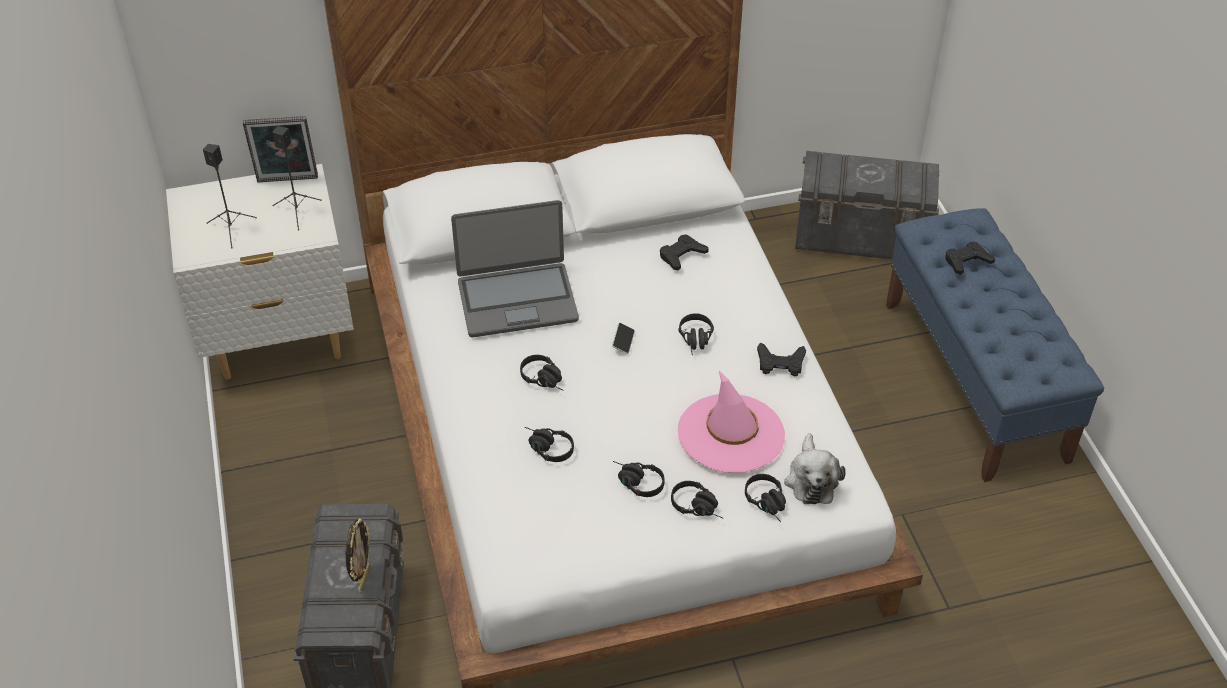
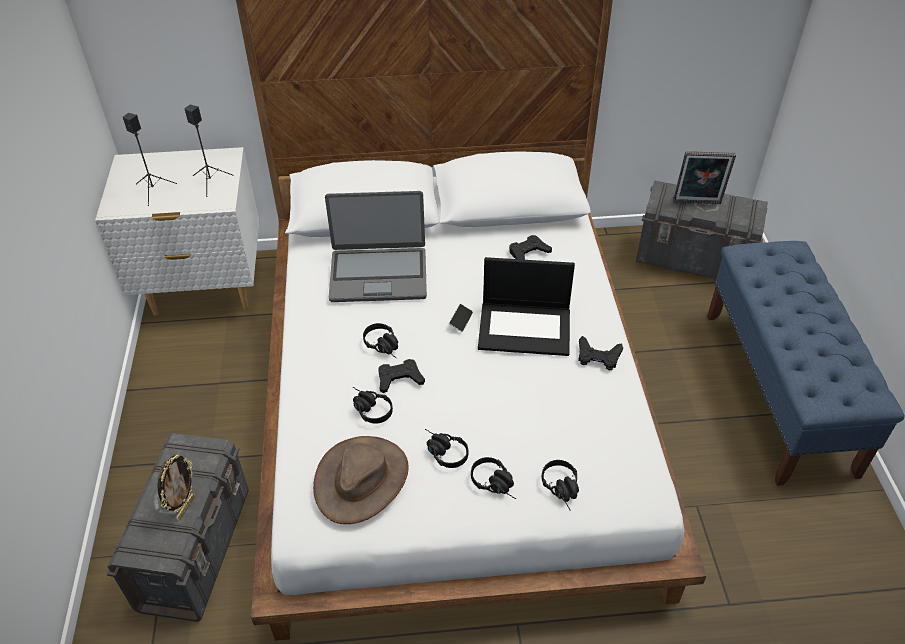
camera: 10 degrees right, 0 degrees up
picture frame [243,116,318,182] -> picture frame moved to [673,151,736,204]
black headphones [678,313,714,355] -> laptop [478,257,575,356]
pink hat [678,371,785,473] -> none
plush toy [784,433,846,504] -> none
black game controller [946,242,995,275] -> black game controller moved to [378,359,425,393]
none -> brown hat [313,436,408,524]

